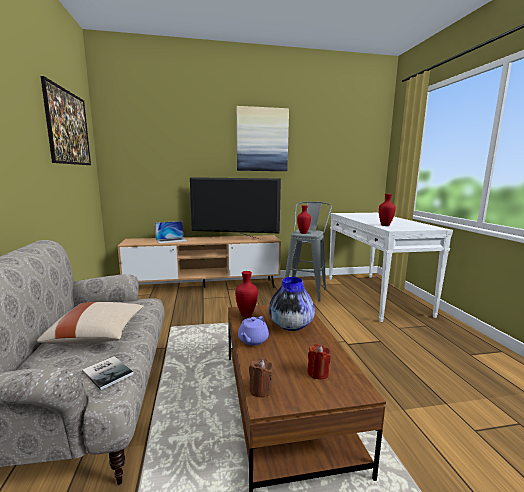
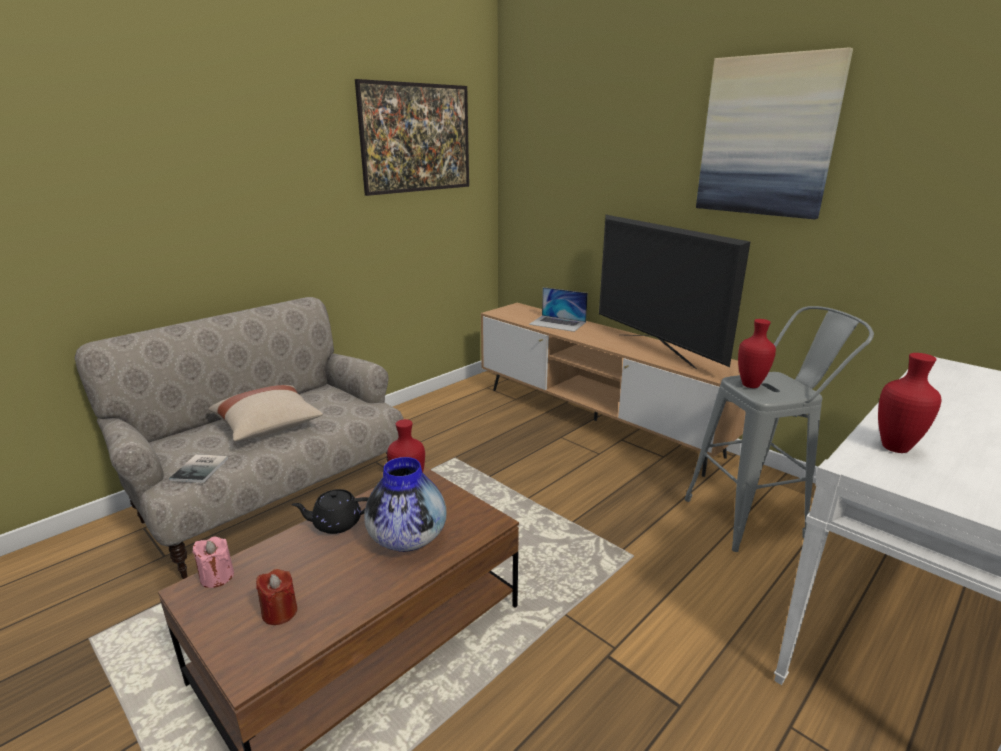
camera: 55 degrees right, 10 degrees up
purple teapot [238,316,269,345] -> black teapot [291,489,369,534]
brown candle [249,358,273,397] -> pink candle [193,537,234,588]

